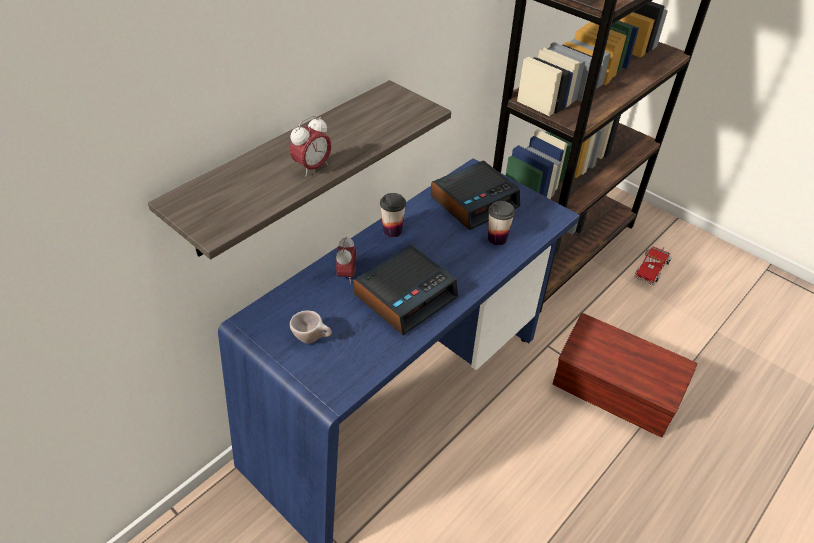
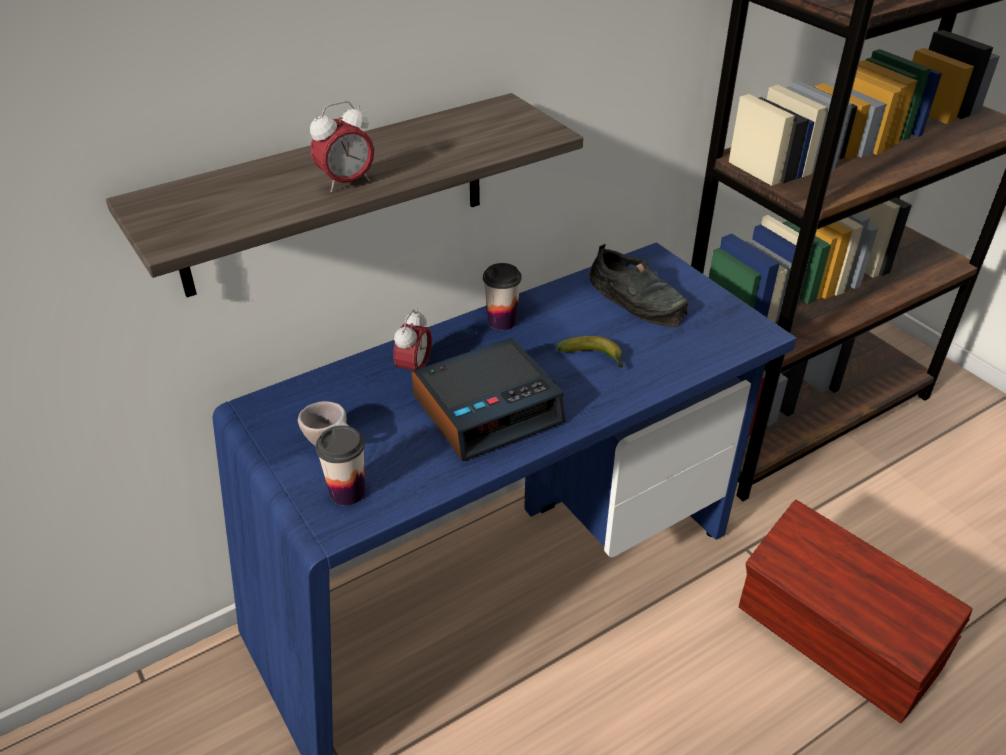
camera: 15 degrees right, 5 degrees down
alarm clock [431,161,520,230] -> black shoe [590,244,688,327]
cup [488,201,515,245] -> cup moved to [316,425,365,506]
toy truck [634,246,671,285] -> none
none -> banana [555,336,623,368]

